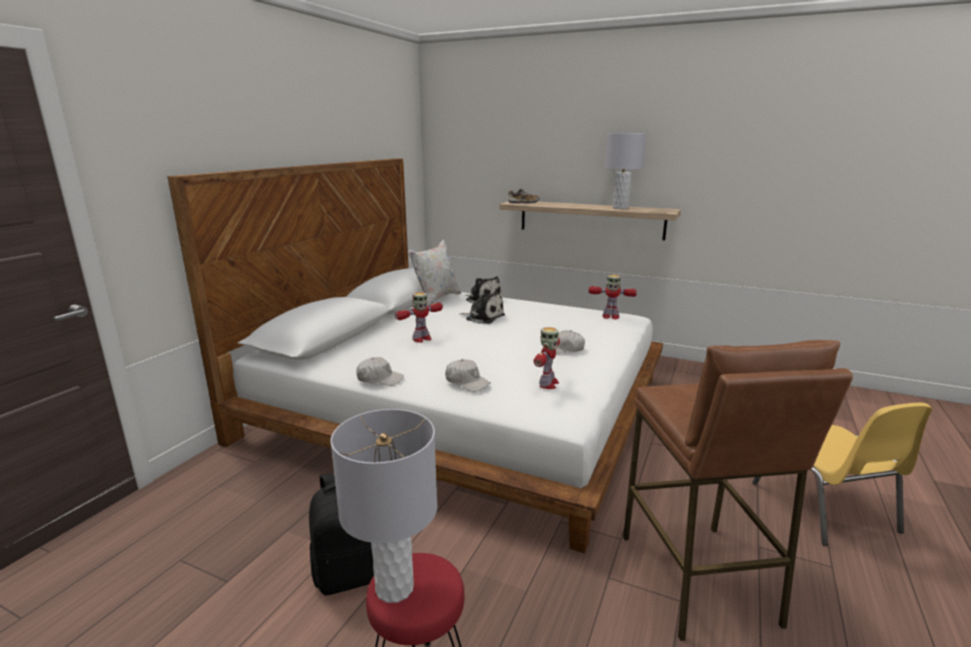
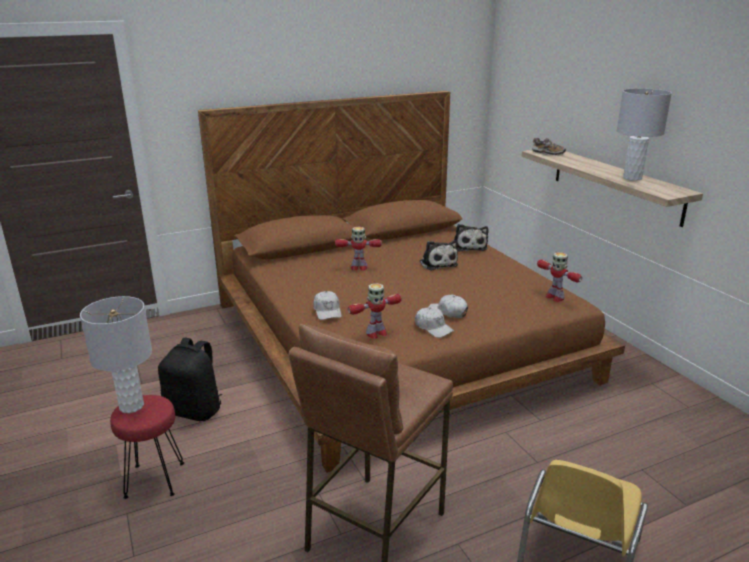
camera: 40 degrees right, 5 degrees up
white bed [168,158,663,553] -> brown bed [198,91,625,473]
white cap [356,357,404,386] -> white cap moved to [415,307,454,338]
white pillow [408,239,461,307] -> none

